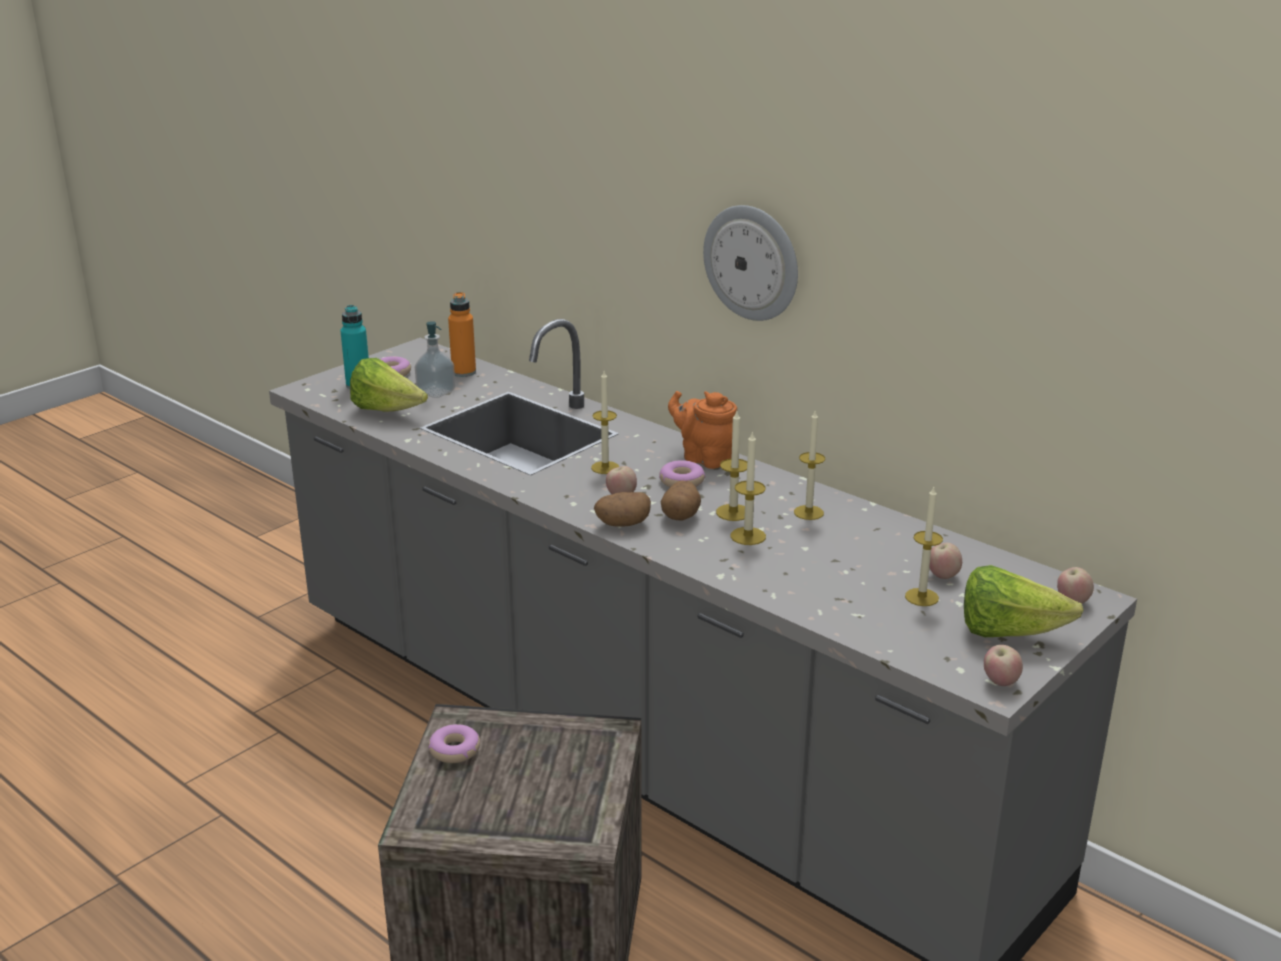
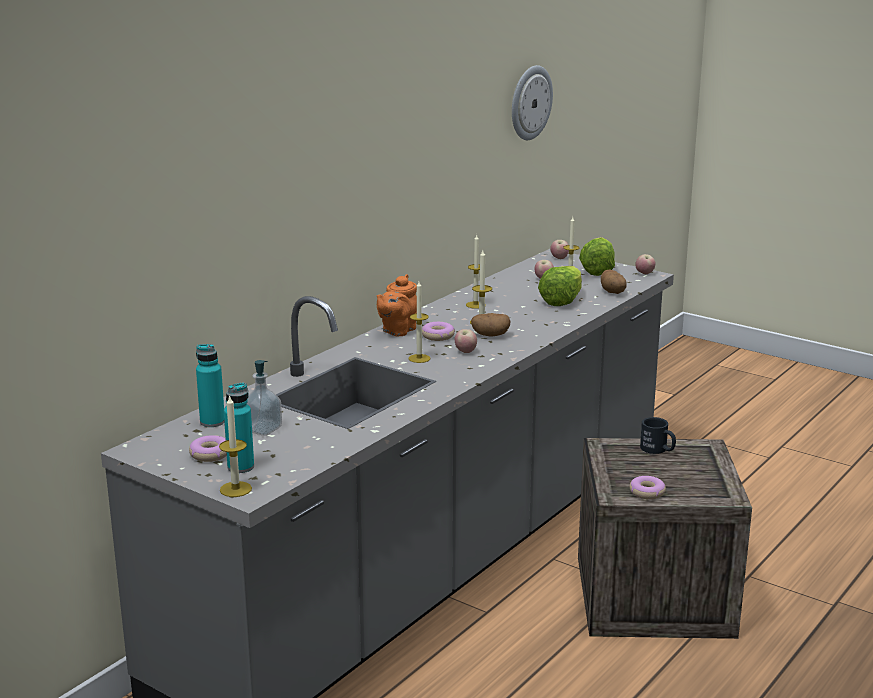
camera: 95 degrees left, 5 degrees down
lettuce [350,358,428,412] -> lettuce moved to [538,266,582,306]
orange bottle [448,292,476,377] -> turquoise bottle [196,344,224,427]
potato [594,492,651,527] -> potato moved to [601,270,627,294]
wall clock [703,205,798,321] -> wall clock moved to [512,65,553,140]
candle [731,431,766,545] -> candle moved to [219,394,252,497]
none -> black mug [640,417,676,454]

